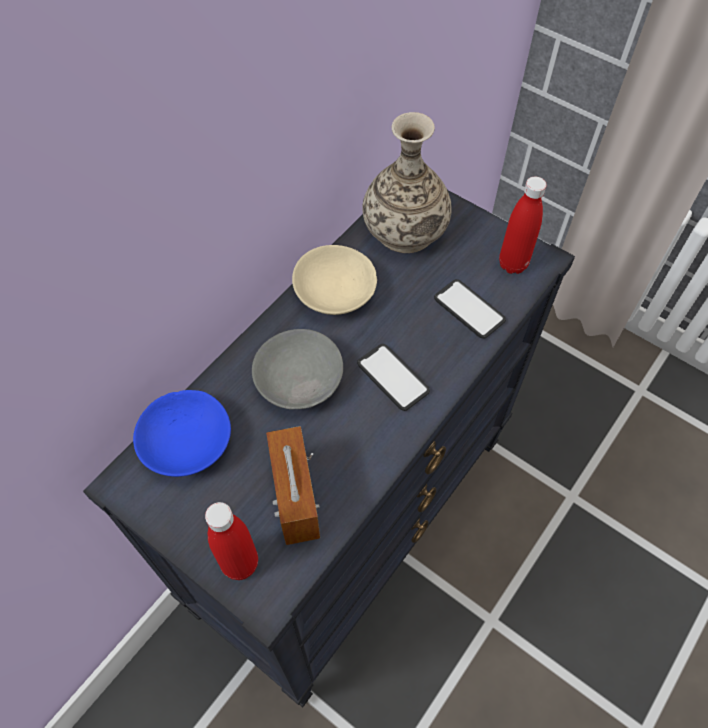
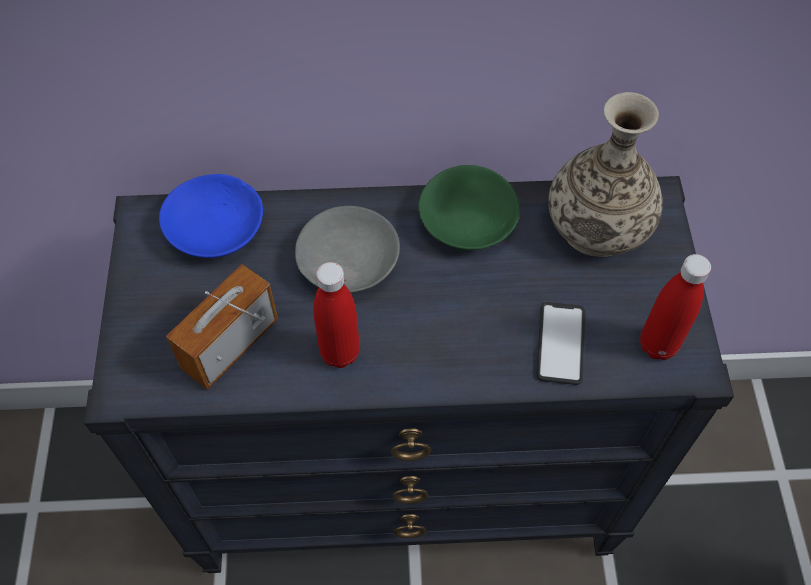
camera: 50 degrees right, 0 degrees up
red bottle [205,502,258,580] -> red bottle moved to [313,262,360,368]
beige bowl [292,245,377,315] -> green bowl [418,165,520,250]
phone [357,344,430,411] -> none

